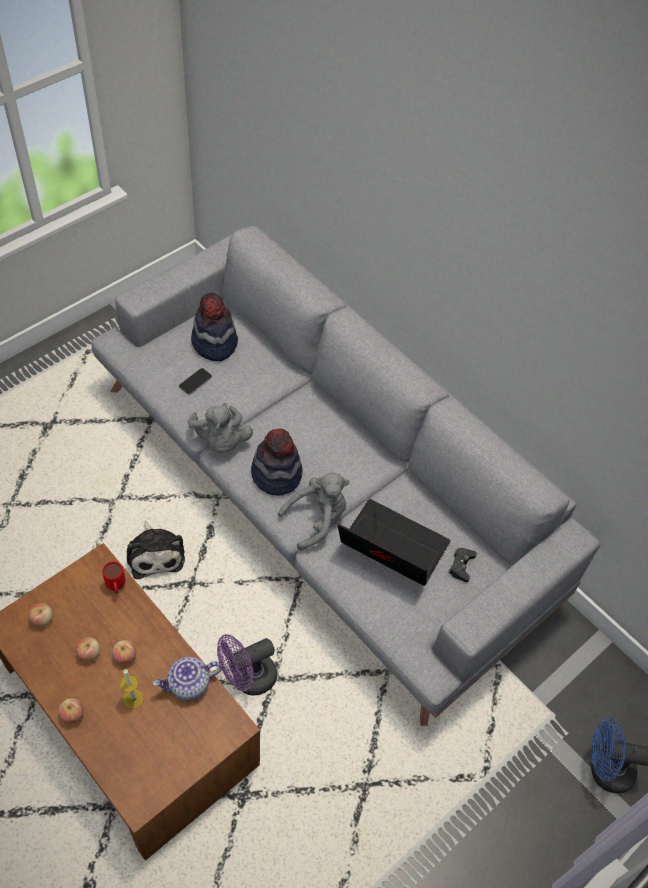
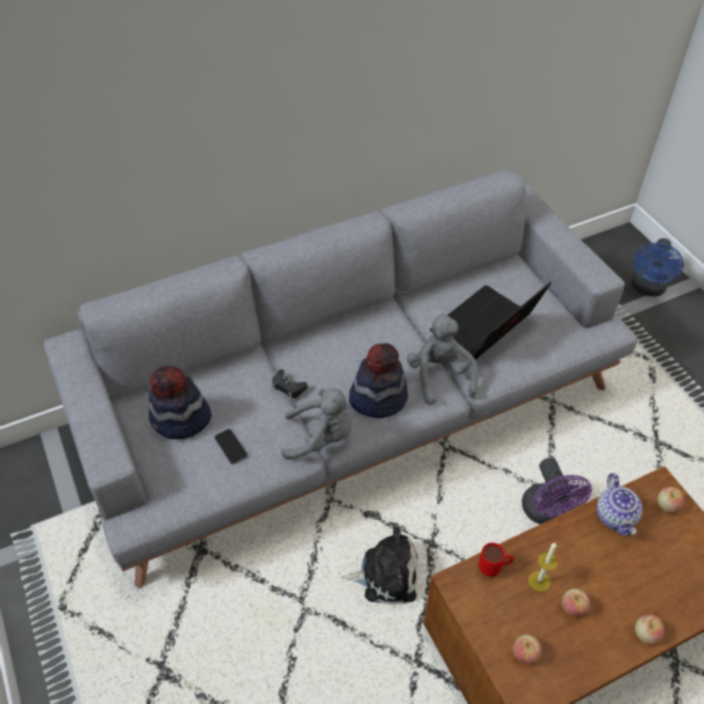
camera: 70 degrees left, 5 degrees down
apple [112,640,136,664] -> apple moved to [658,487,684,513]
candle [120,669,144,709] -> candle moved to [528,543,558,592]
black game controller [448,548,477,582] -> black game controller moved to [272,369,307,400]

